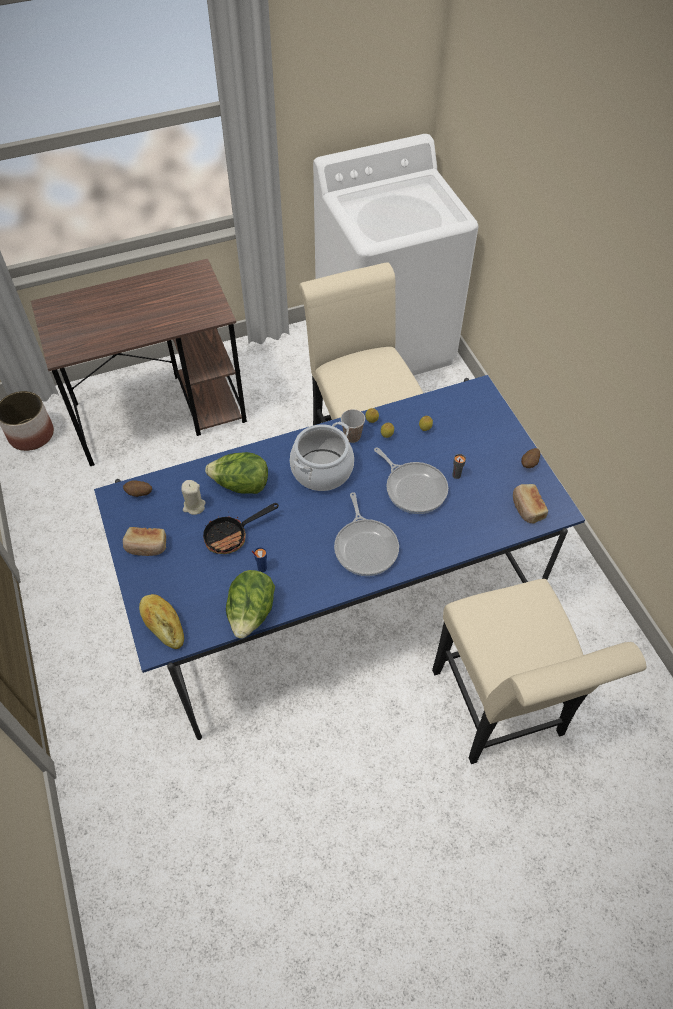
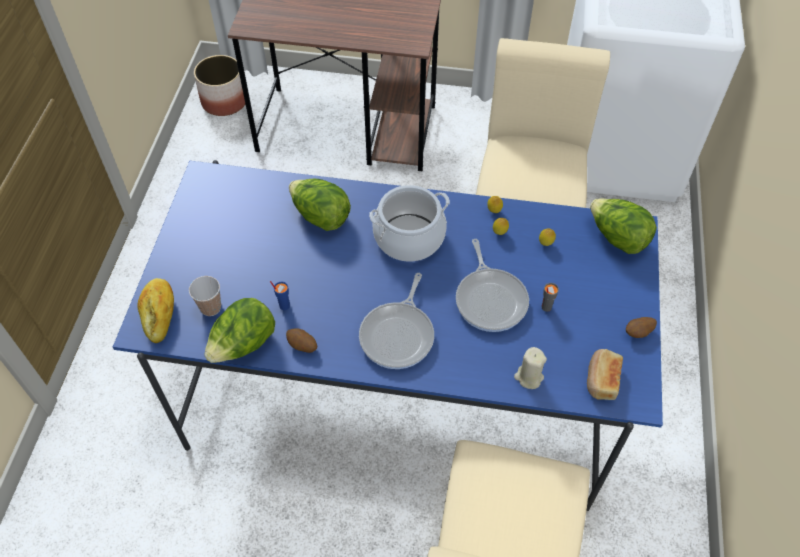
camera: 30 degrees right, 0 degrees up
potato [123,480,152,497] -> potato moved to [286,328,317,353]
bread [123,527,166,556] -> none
beige candle [181,480,206,515] -> beige candle moved to [514,347,547,389]
frying pan [203,503,279,554] -> none
cup [341,409,365,443] -> cup moved to [189,276,221,316]
none -> lettuce [590,199,657,254]

